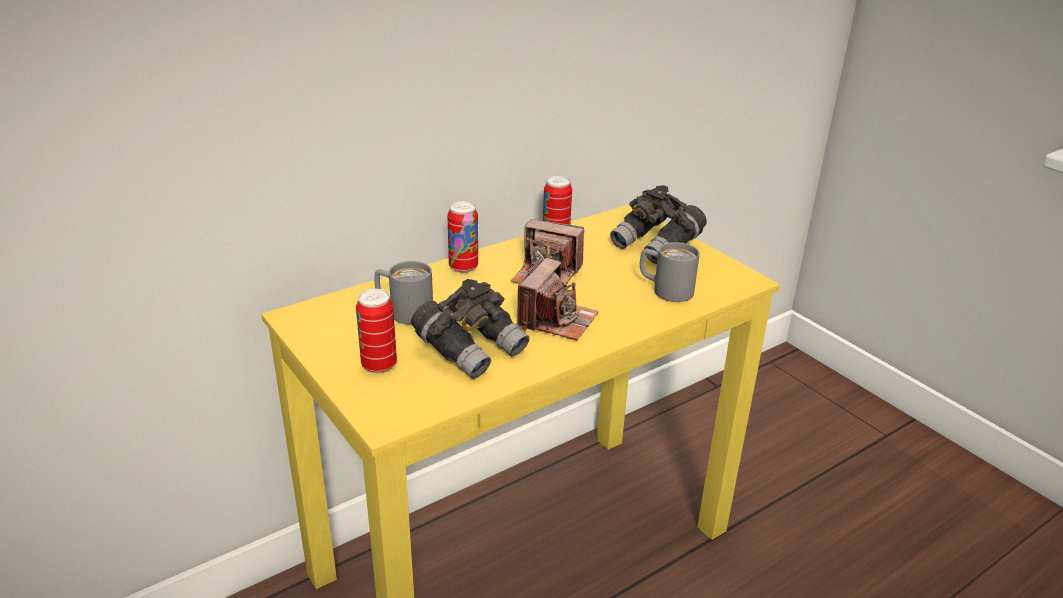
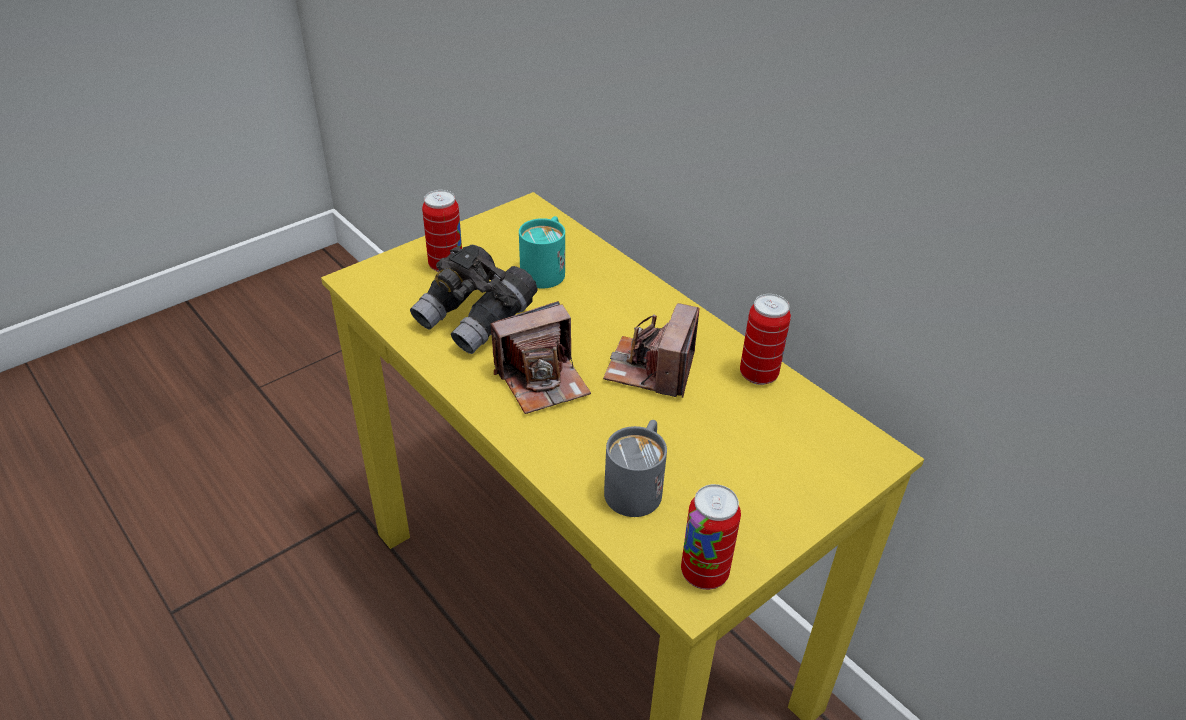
camera: 85 degrees right, 10 degrees up
grey mug [375,261,433,325] -> turquoise mug [519,216,565,288]
can [447,201,478,273] -> can moved to [681,484,741,590]
camera [517,257,599,340] -> camera turned 45 degrees counterclockwise [491,301,591,414]
grey binoculars [610,185,707,264] -> none

